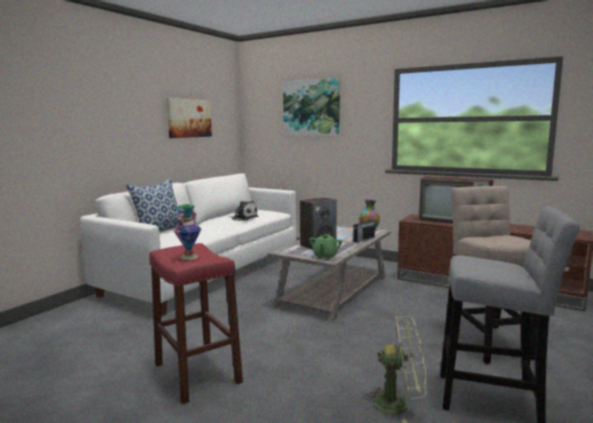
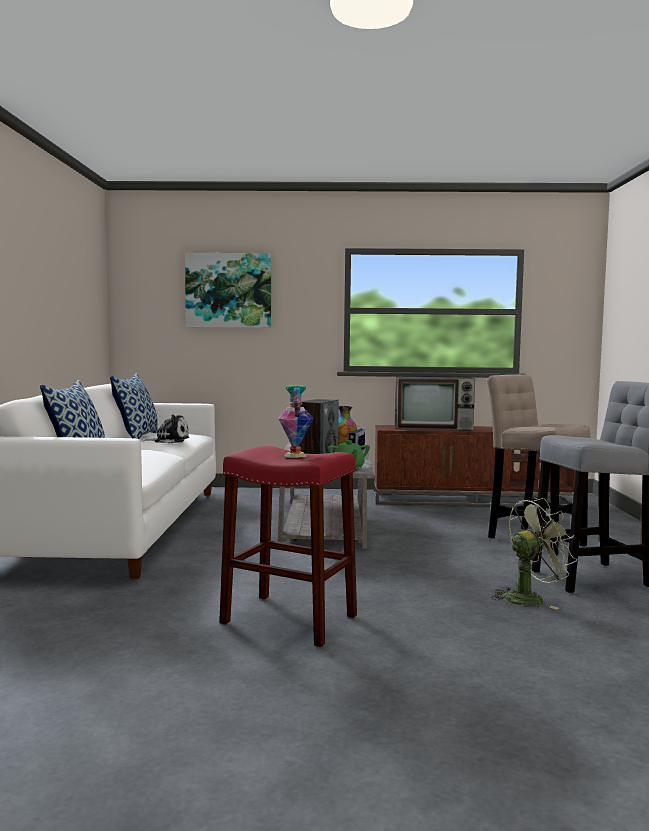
camera: 30 degrees left, 5 degrees down
picture [167,98,212,138] -> none
none -> pillow [110,373,158,439]

